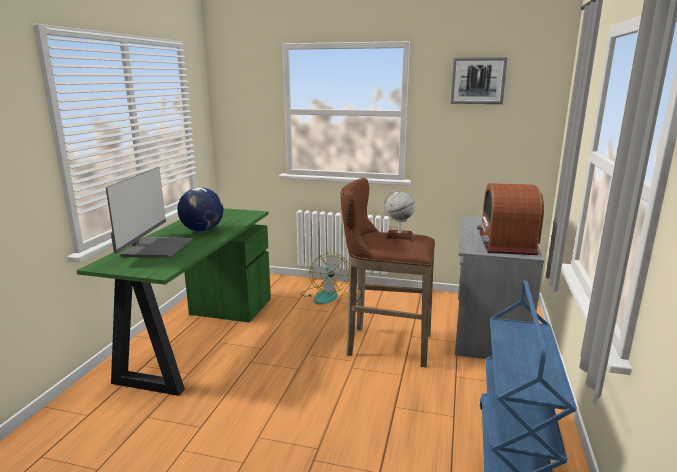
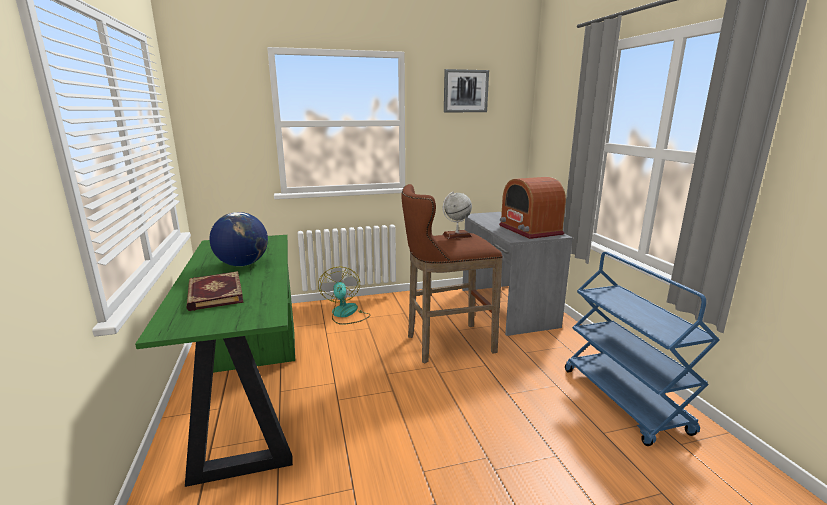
camera: 30 degrees left, 0 degrees up
monitor [106,167,192,258] -> book [186,271,244,311]
fan [300,253,349,304] -> fan turned 150 degrees counterclockwise [318,267,371,325]

